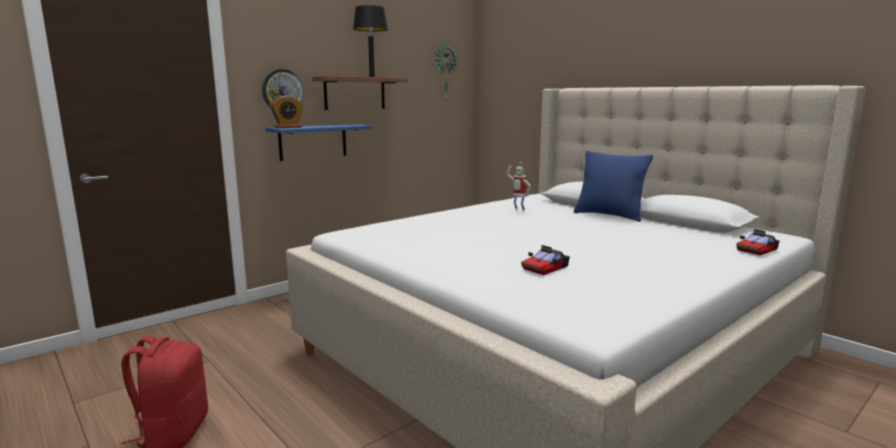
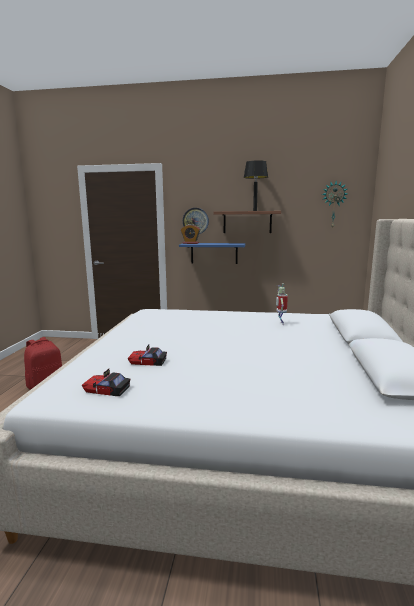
camera: 50 degrees right, 0 degrees up
blue pillow [574,151,653,222] -> none
toy car [736,229,780,255] -> toy car moved to [82,369,131,396]

